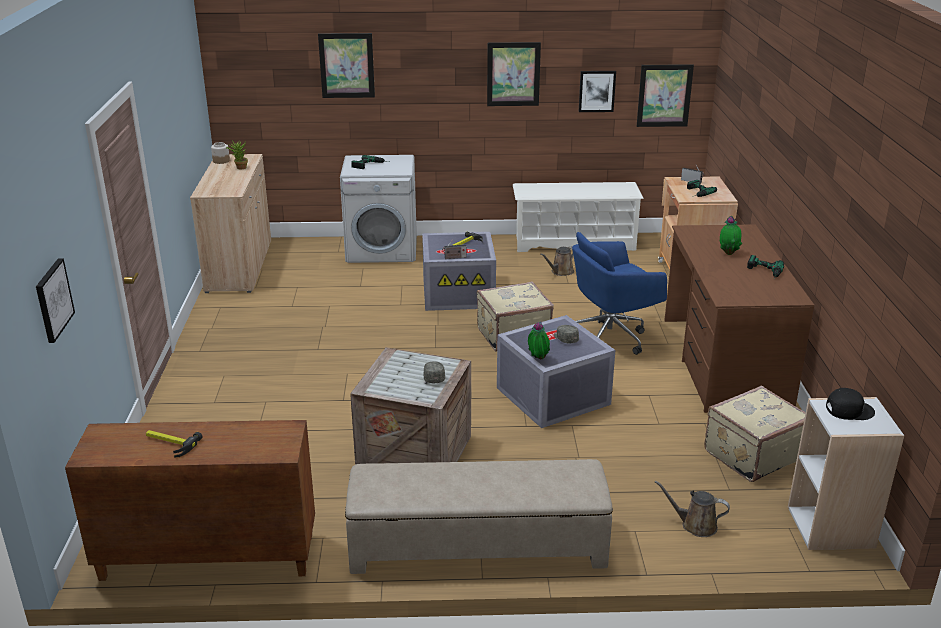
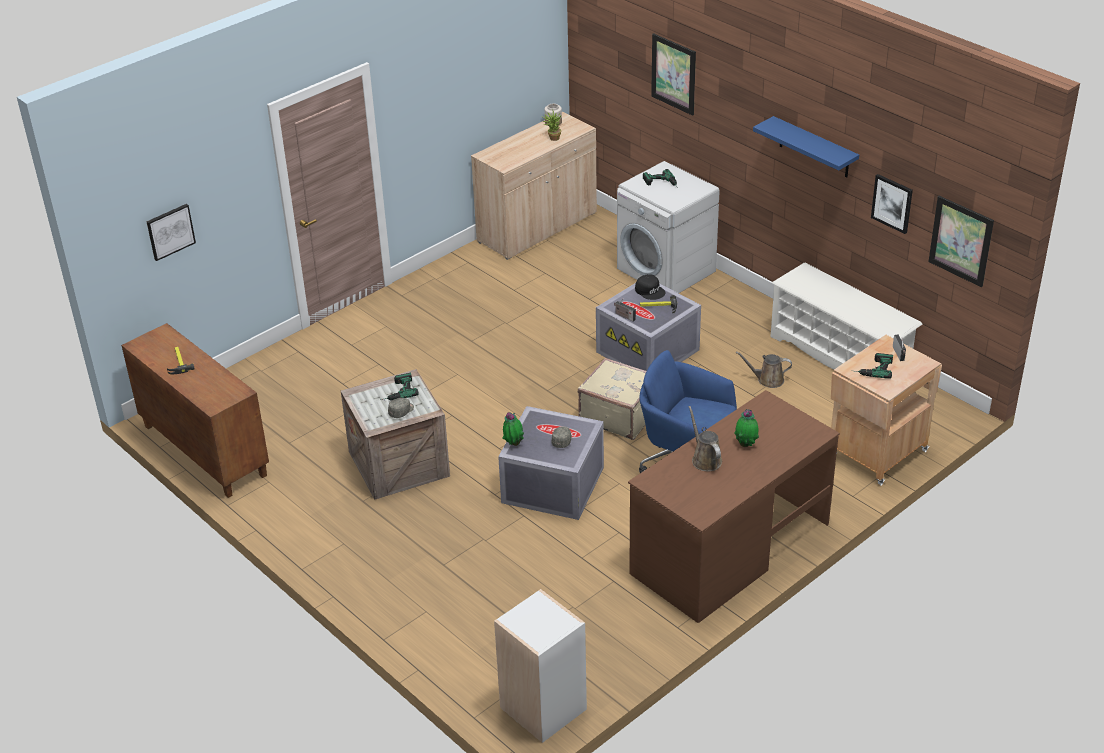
camera: 50 degrees right, 10 degrees up
beige bench [345,459,613,574] -> none
picture [487,42,541,106] -> blue shelf [753,116,859,178]
brown watering can [655,480,730,537] -> brown watering can moved to [689,406,722,471]
beige suitcase [704,386,806,482] -> none
power drill [747,255,784,279] -> power drill moved to [380,373,419,400]
black cap [826,388,875,420] -> black cap moved to [635,274,665,300]

